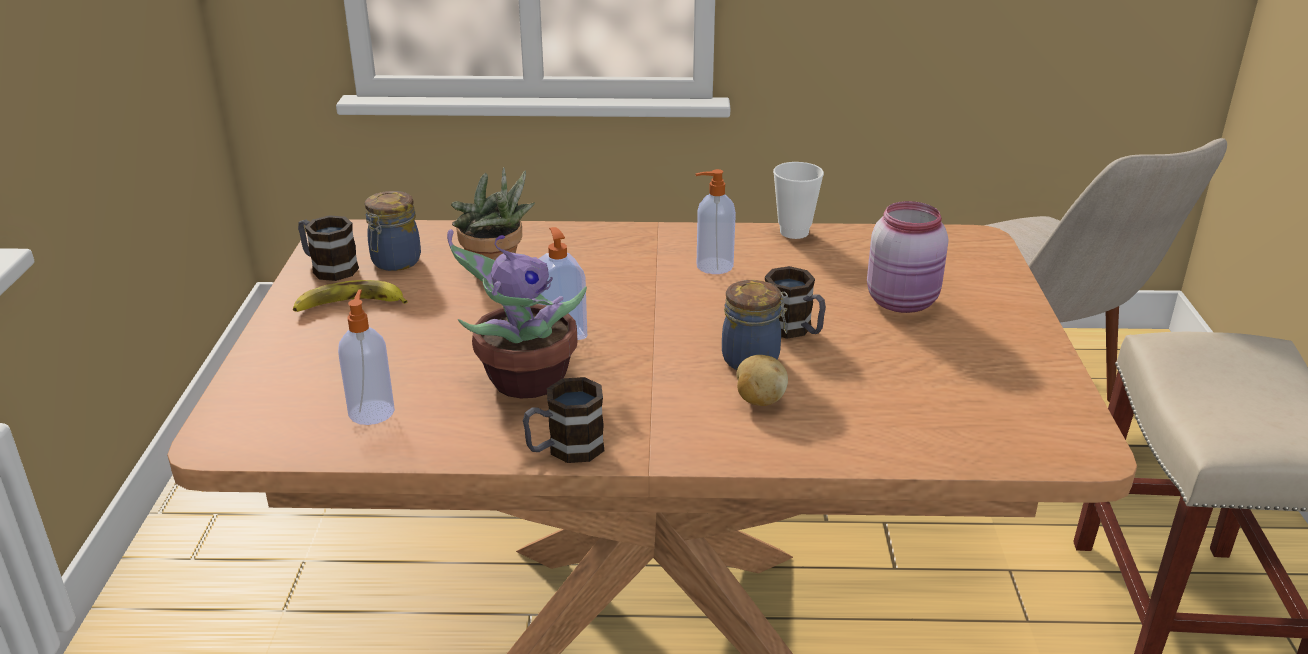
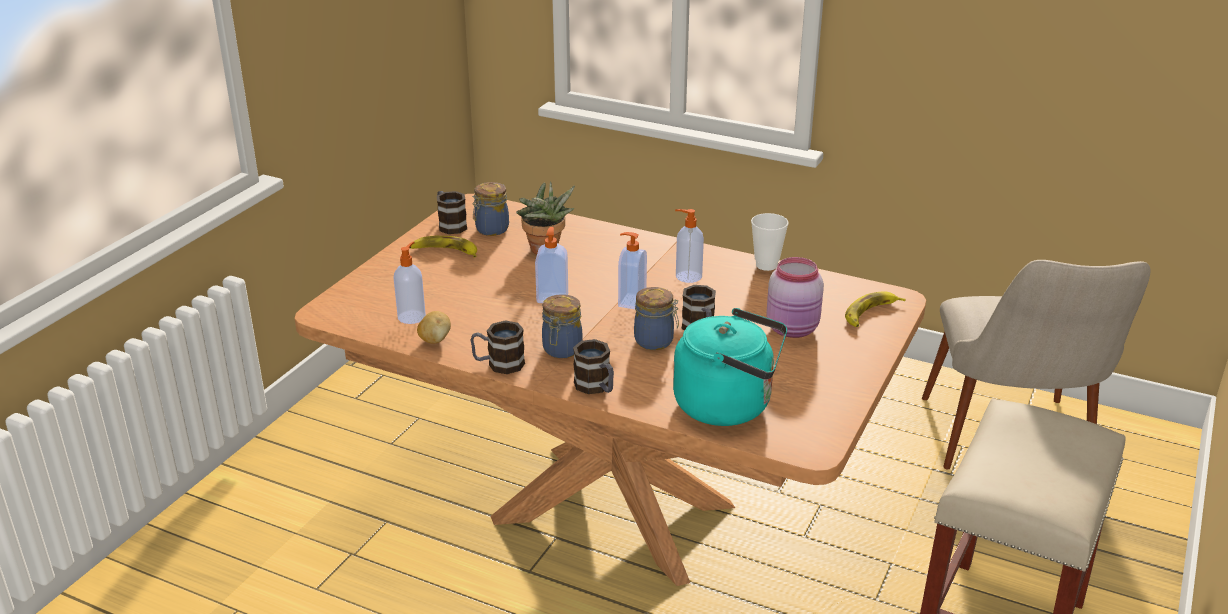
camera: 25 degrees right, 0 degrees up
potted plant [447,229,587,398] -> none
potato [736,355,788,406] -> potato moved to [417,311,451,343]
none -> jar [542,294,583,358]
none -> mug [573,339,614,394]
none -> soap dispenser [618,232,647,309]
none -> turquoise kettle [673,308,787,426]
none -> banana [845,291,906,327]

